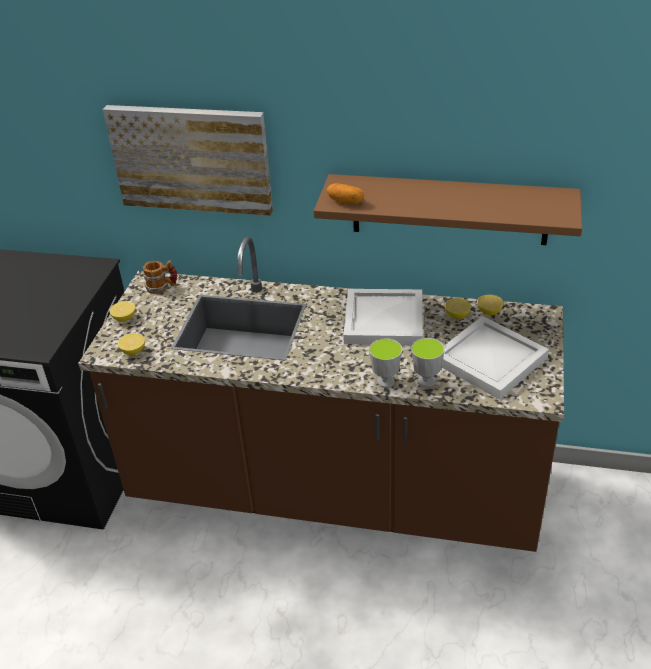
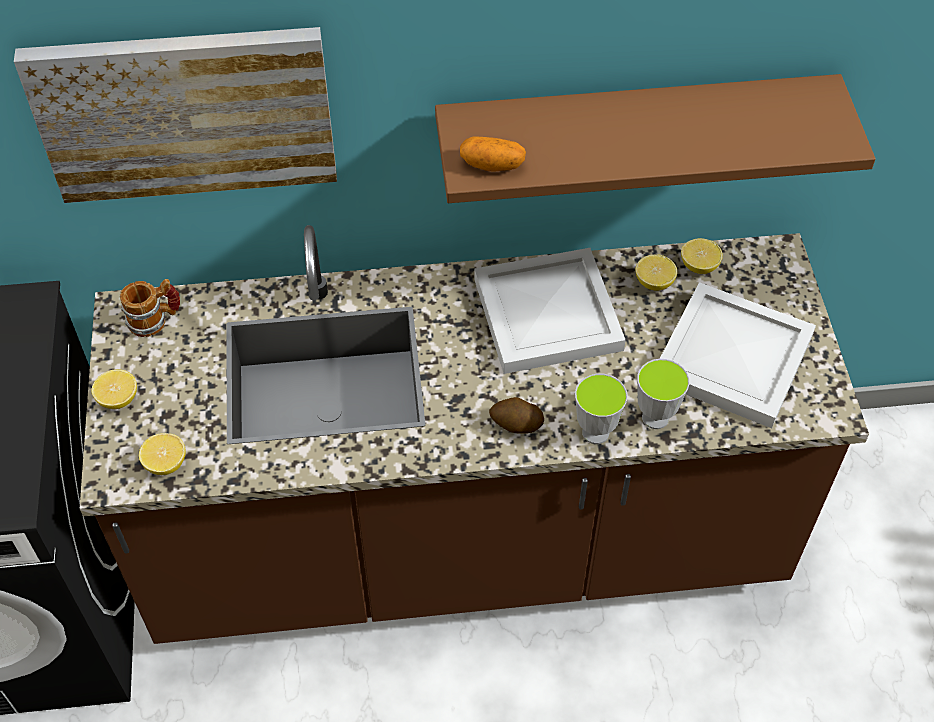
camera: 20 degrees left, 15 degrees up
none -> potato [489,397,544,434]

